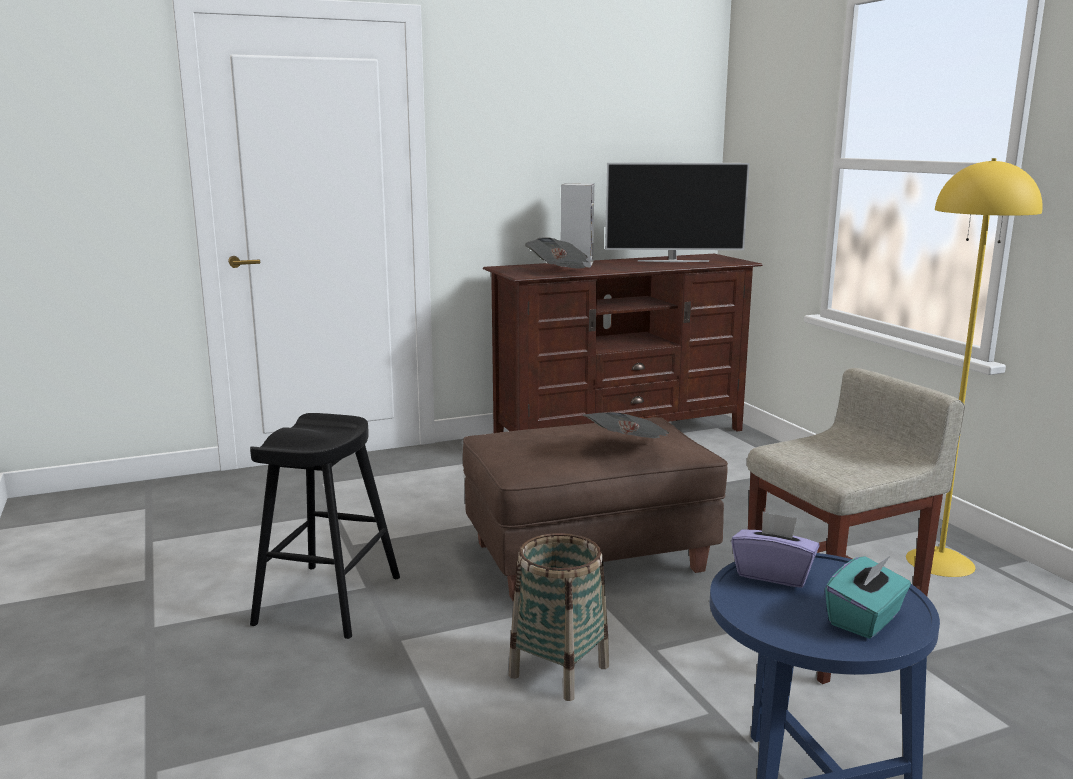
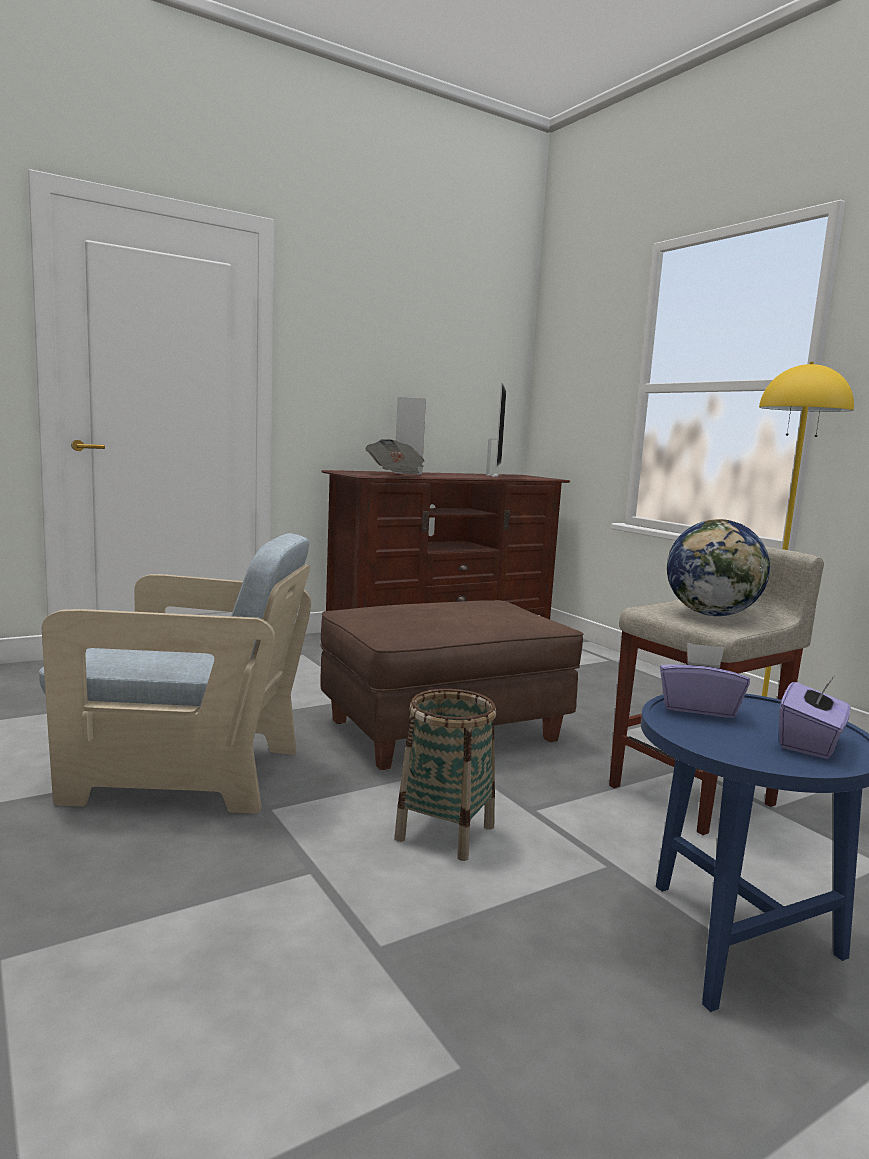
camera: 10 degrees left, 5 degrees down
black stool [250,413,400,639] -> beige armchair [39,533,311,813]
newspaper [583,412,670,438] -> none
television [605,163,750,262] -> television turned 75 degrees counterclockwise [486,383,506,477]
turquoise tissue box [825,556,911,639] -> purple tissue box [779,677,851,759]
none -> globe [667,519,770,616]

